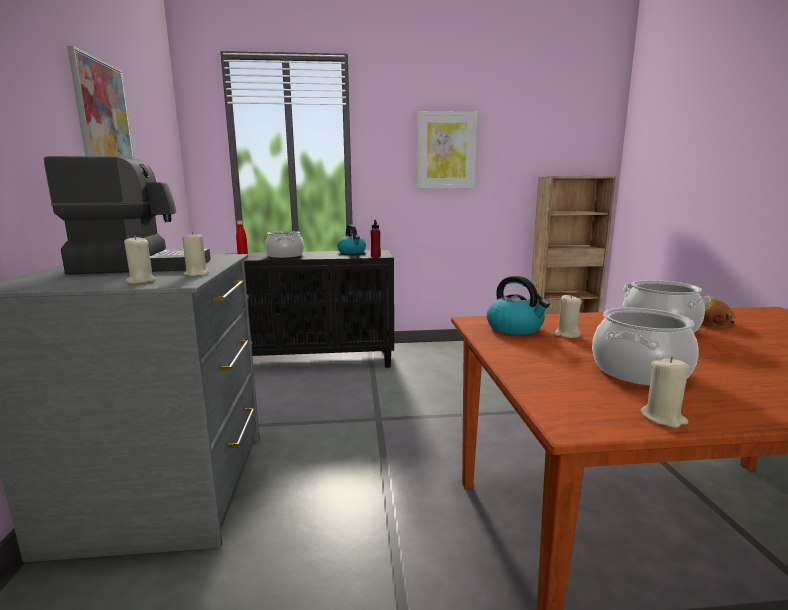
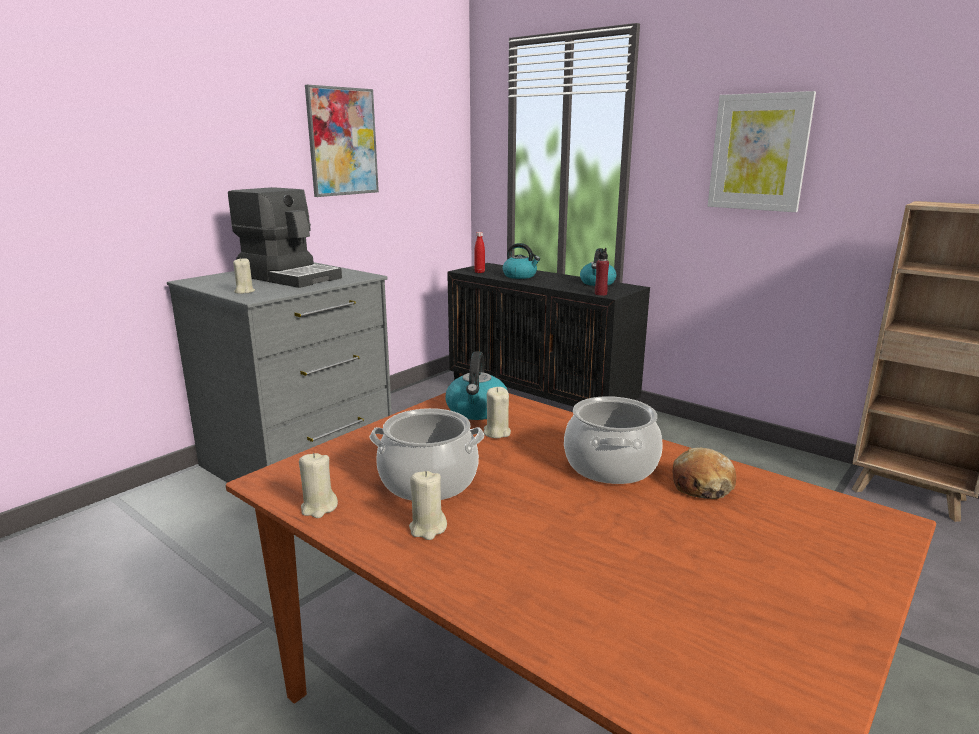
camera: 45 degrees right, 5 degrees up
beige candle [182,232,210,276] -> beige candle moved to [409,471,447,540]
cooking pot [265,231,304,258] -> kettle [503,243,540,279]

